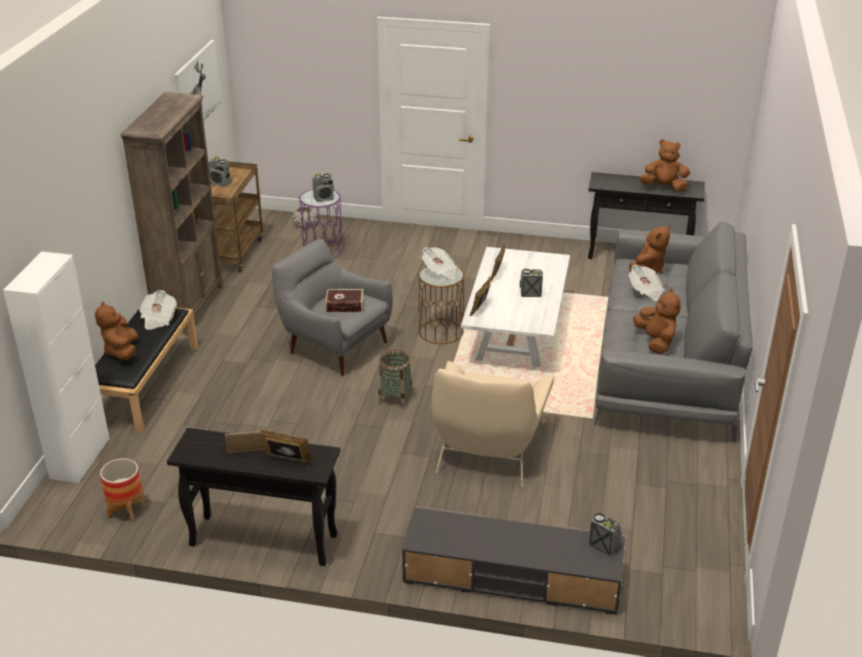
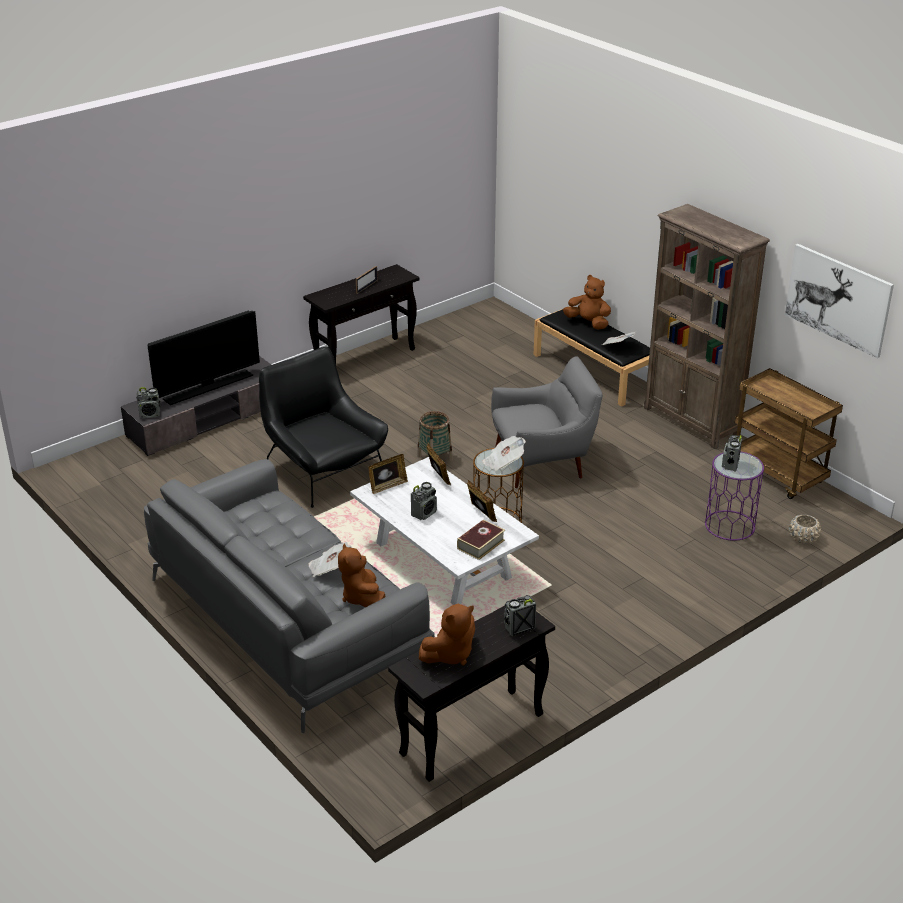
camera: 130 degrees right, 0 degrees up
white cabinet [3,251,110,483] -> none
planter [100,458,146,522] -> none
radio [208,157,231,186] -> radio moved to [504,595,536,636]
picture frame [261,430,312,462] -> picture frame moved to [368,454,408,494]
book [326,289,364,312] -> book moved to [457,519,505,560]
beige armchair [432,361,554,487] -> black armchair [259,347,388,508]
brown plush toy [634,289,681,354] -> none
none -> television [147,311,260,405]

